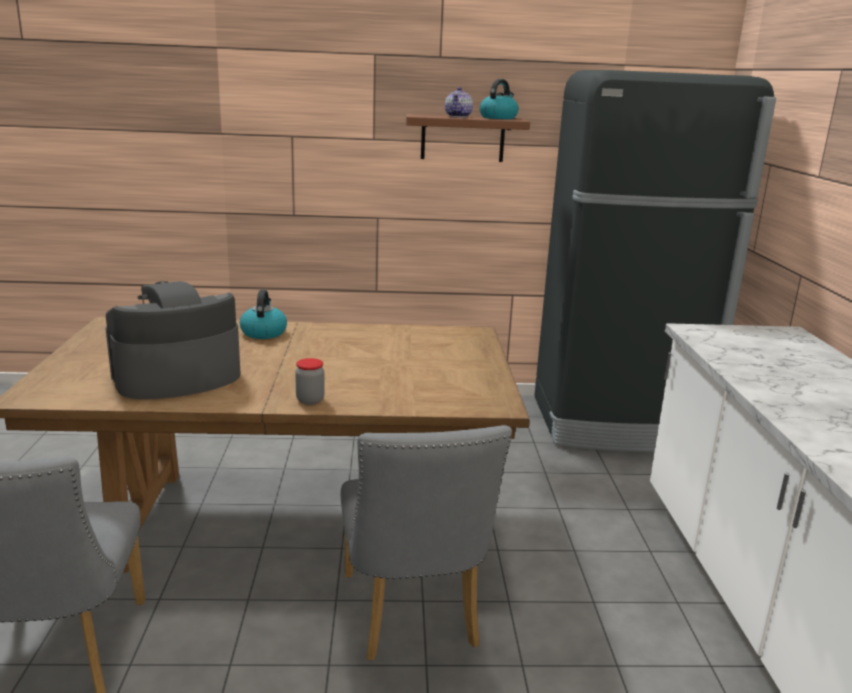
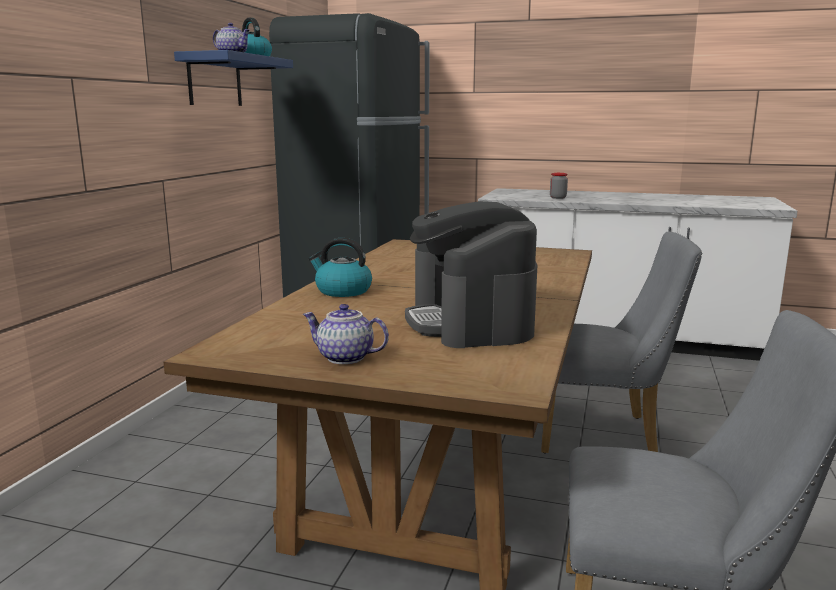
camera: 70 degrees left, 5 degrees down
jar [295,358,325,405] -> jar moved to [550,173,568,199]
brown shelf [406,114,530,162] -> blue shelf [174,50,293,106]
none -> teapot [303,304,389,364]

